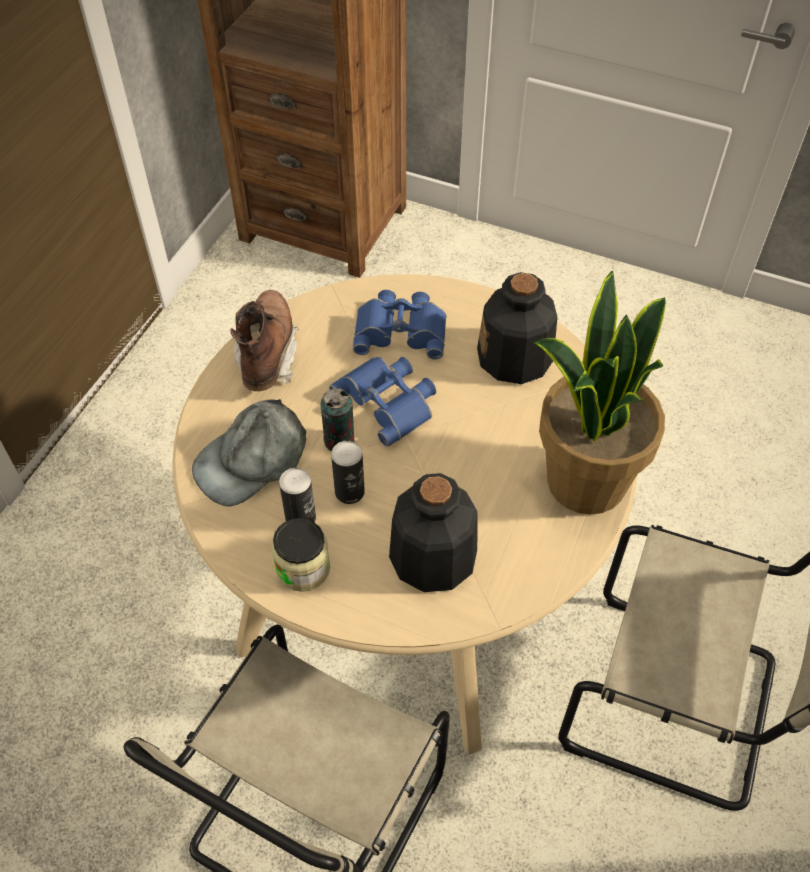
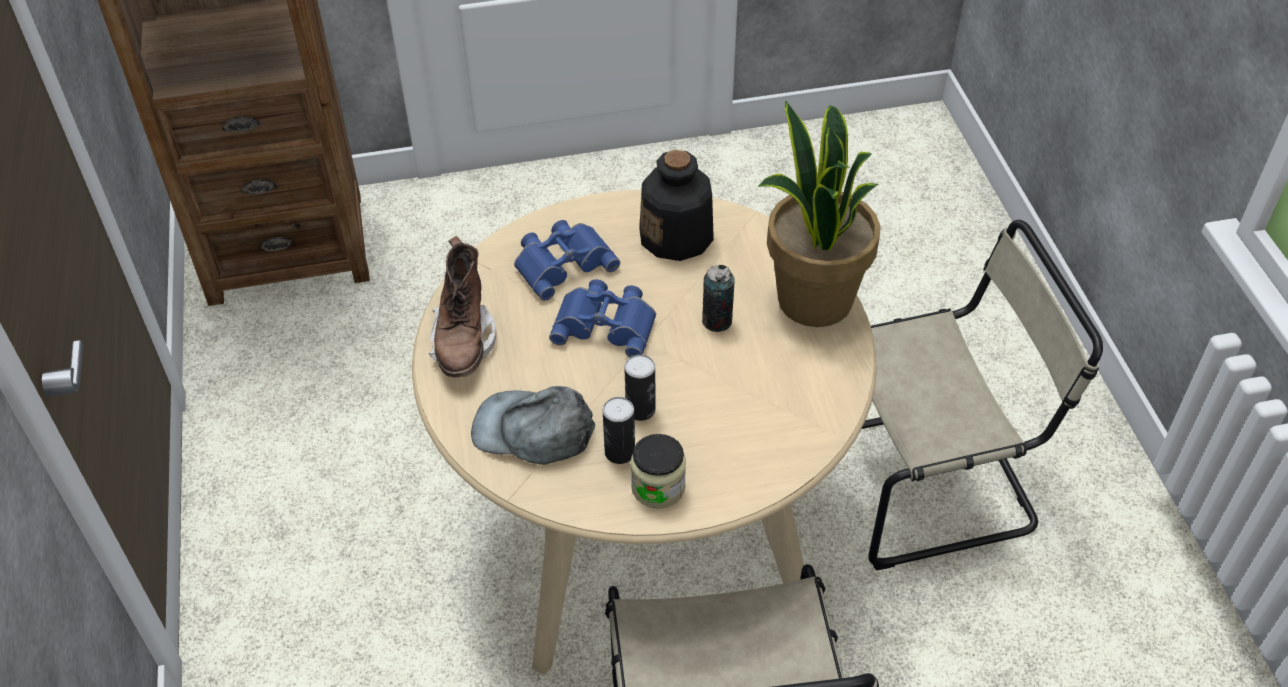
camera: 35 degrees left, 5 degrees down
grey cap [192,399,306,506] -> grey cap turned 90 degrees clockwise [471,386,595,465]
brown boot [230,290,299,391] -> brown boot turned 150 degrees counterclockwise [429,236,496,378]
can [321,388,354,451] -> can moved to [702,265,735,332]
bottle [389,473,478,592] -> none

